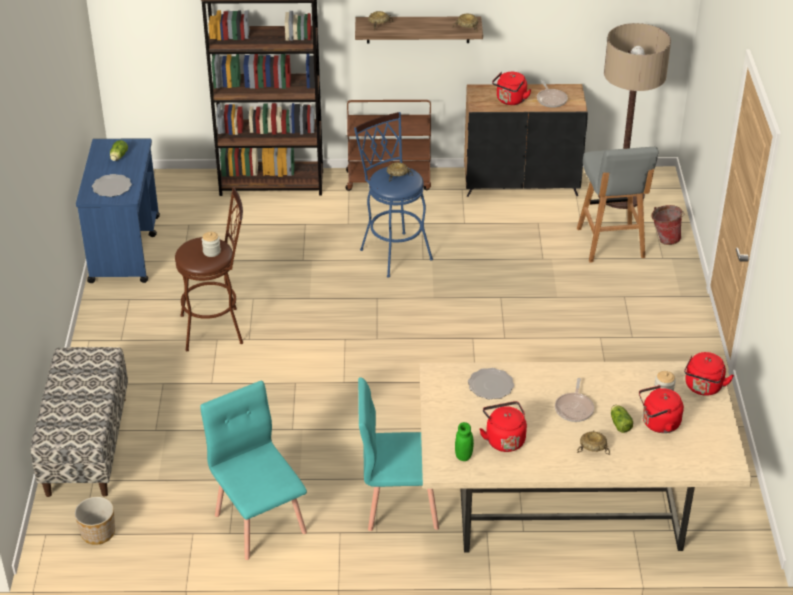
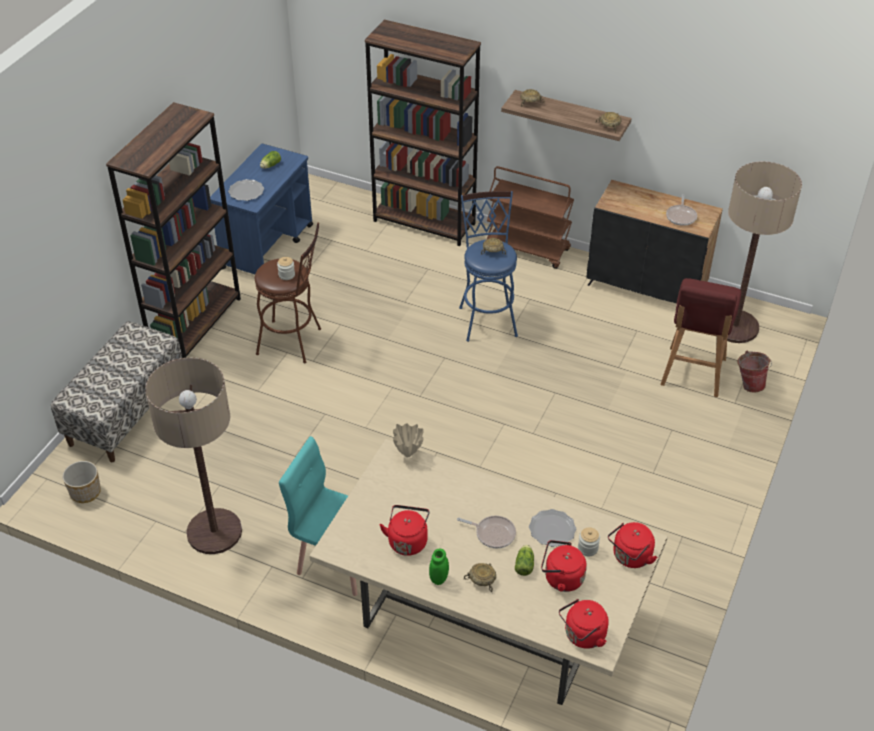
camera: 25 degrees right, 5 degrees up
turquoise chair [200,380,307,560] -> floor lamp [145,357,242,554]
green jar [455,422,474,461] -> green jar moved to [429,549,449,585]
plate [468,368,514,399] -> plate moved to [529,509,576,547]
red kettle [492,72,531,105] -> red kettle moved to [559,599,609,649]
frying pan [555,378,594,422] -> frying pan turned 105 degrees counterclockwise [457,516,516,548]
grey stool [577,147,659,263] -> red stool [660,278,741,397]
none -> brown bookcase [106,102,241,358]
none -> beige vase [393,423,424,457]

